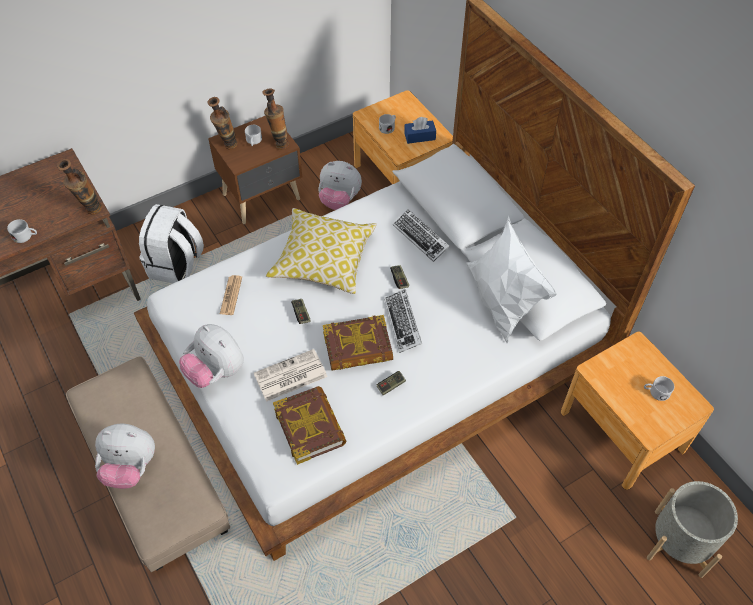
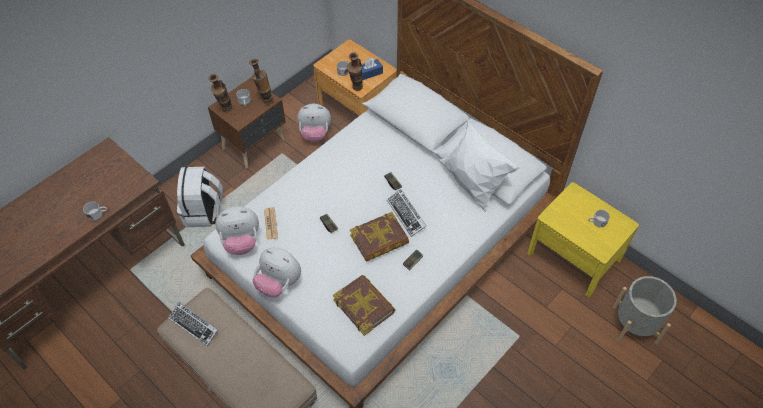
camera: 15 degrees left, 0 degrees up
vase [57,159,102,215] -> vase moved to [347,52,363,91]
plush toy [95,424,155,489] -> plush toy moved to [215,207,259,255]
newspaper [254,349,327,402] -> none
pillow [266,208,377,294] -> none
keyboard [393,209,450,262] -> keyboard moved to [168,302,218,346]
brown nightstand [561,332,714,490] -> yellow nightstand [527,182,639,297]

